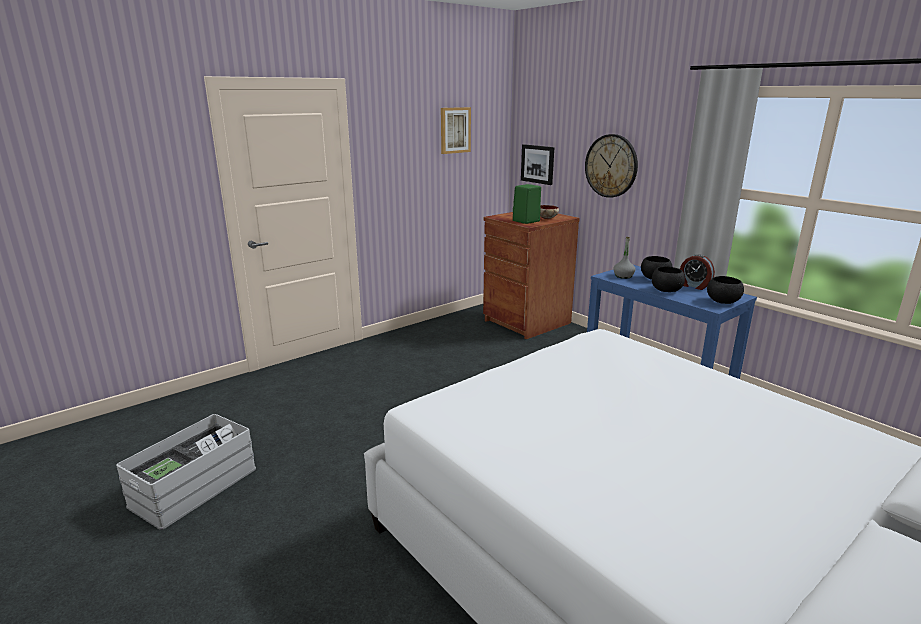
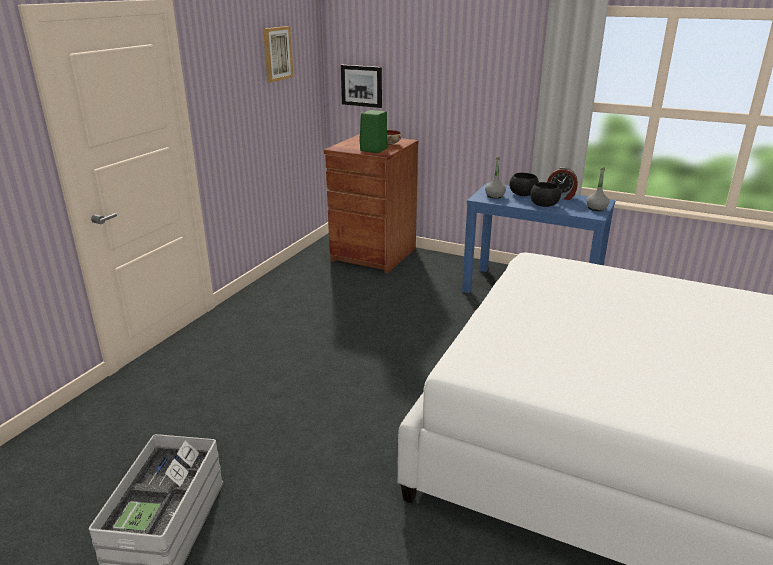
camera: 25 degrees left, 5 degrees up
wall clock [585,134,638,198] -> none
black bowl [707,276,744,304] -> grey bottle [586,168,609,211]

